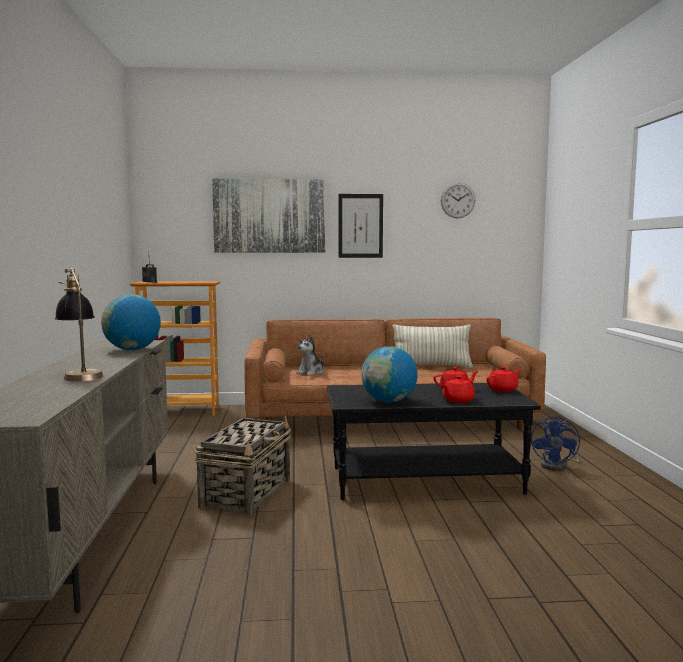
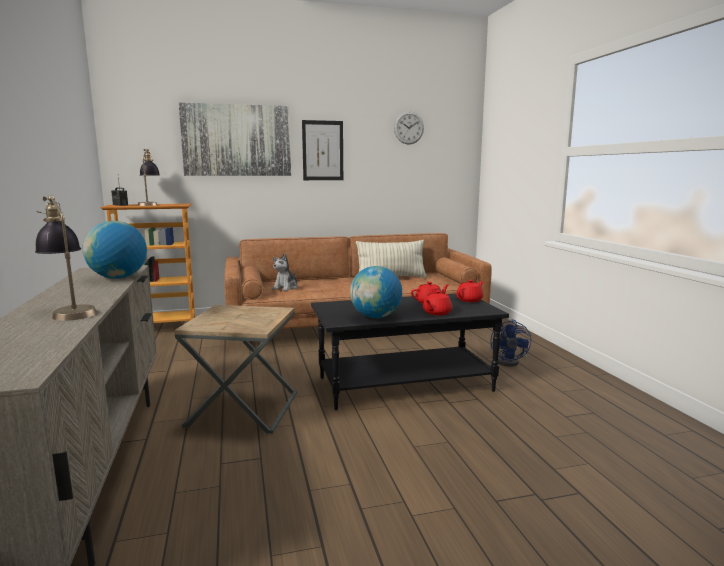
camera: 10 degrees left, 5 degrees up
basket [194,415,291,516] -> brown side table [175,305,297,434]
none -> table lamp [137,148,159,206]

